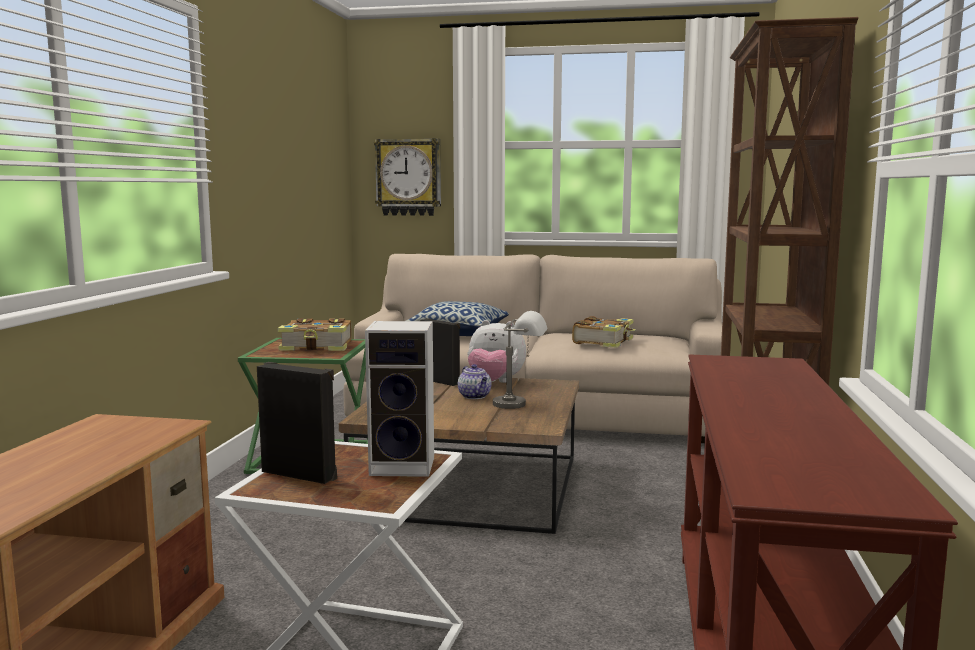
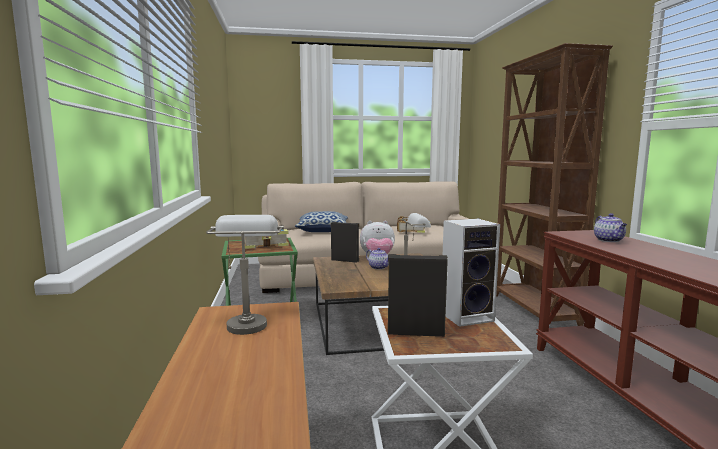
camera: 20 degrees left, 0 degrees up
wall clock [374,138,441,216] -> none
none -> grey table lamp [206,215,284,335]
none -> teapot [594,213,627,242]

